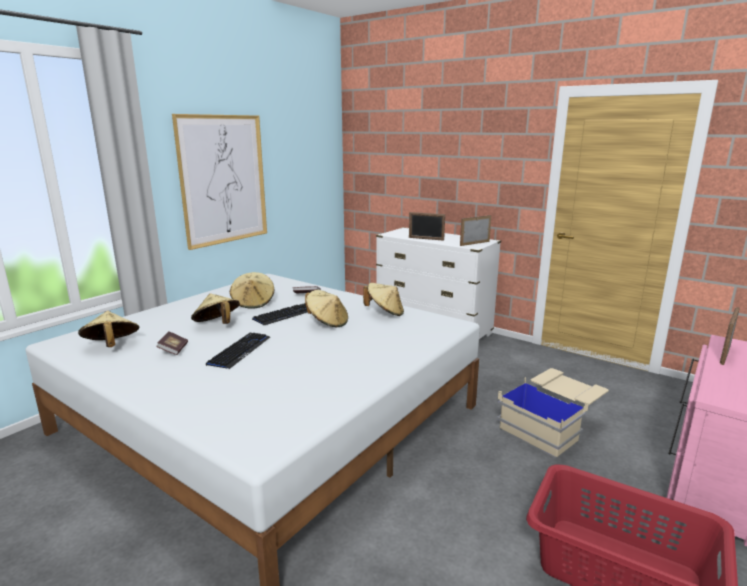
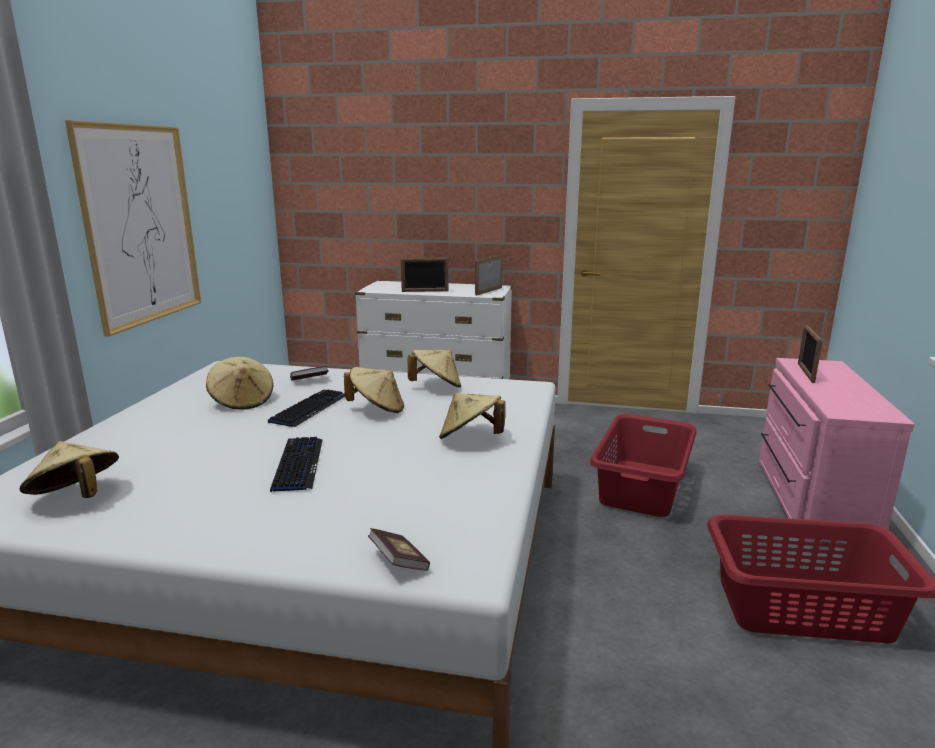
camera: 25 degrees left, 0 degrees up
book [156,331,188,355] -> book moved to [368,528,430,571]
beige hat [191,294,240,324] -> beige hat moved to [439,393,505,439]
beige storage box [497,368,609,459] -> red laundry basket [590,414,696,517]

